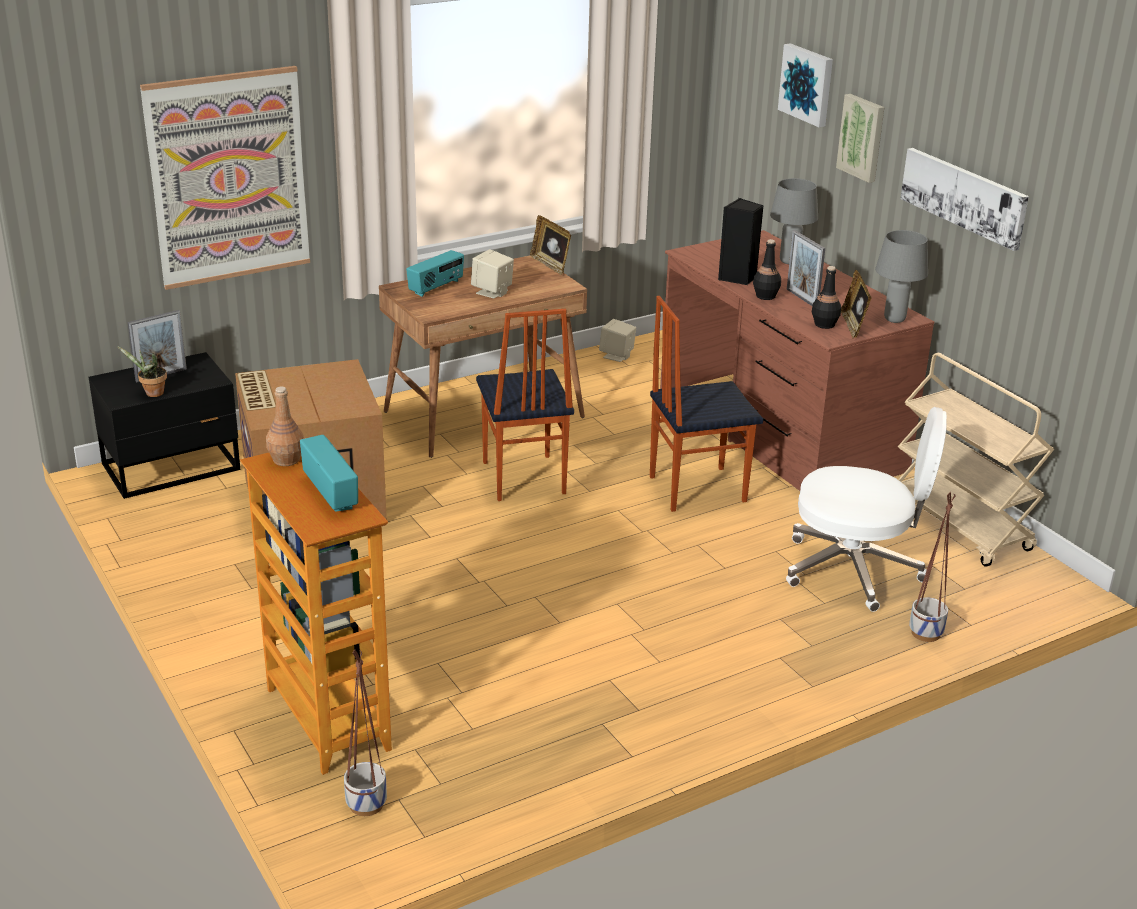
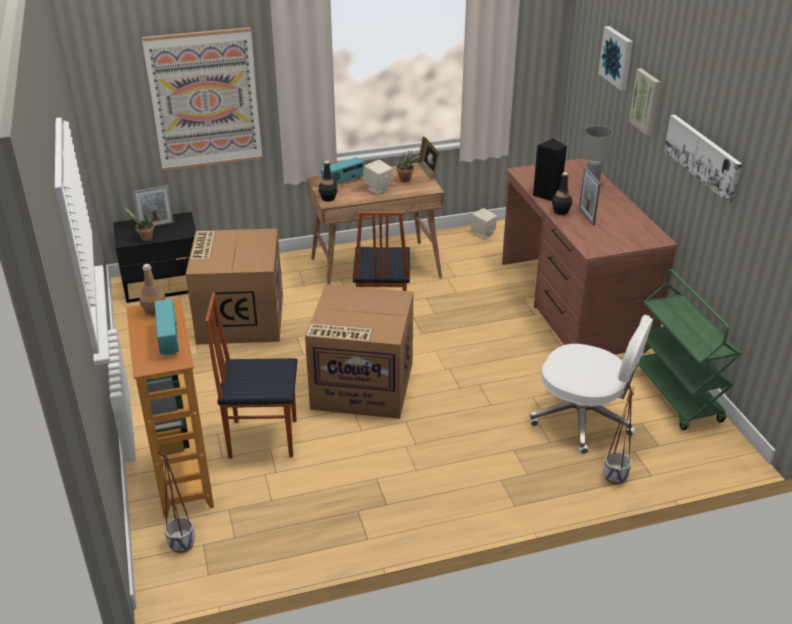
camera: 15 degrees right, 5 degrees up
chair [650,296,763,512] -> chair moved to [205,292,298,459]
black bottle [812,266,841,329] -> black bottle moved to [319,161,338,201]
picture frame [841,270,872,339] -> none
grey table lamp [875,230,928,323] -> none
beige cart [898,353,1054,567] -> green cart [636,269,741,430]
none -> cardboard box [305,284,413,419]
none -> potted plant [396,150,421,182]

